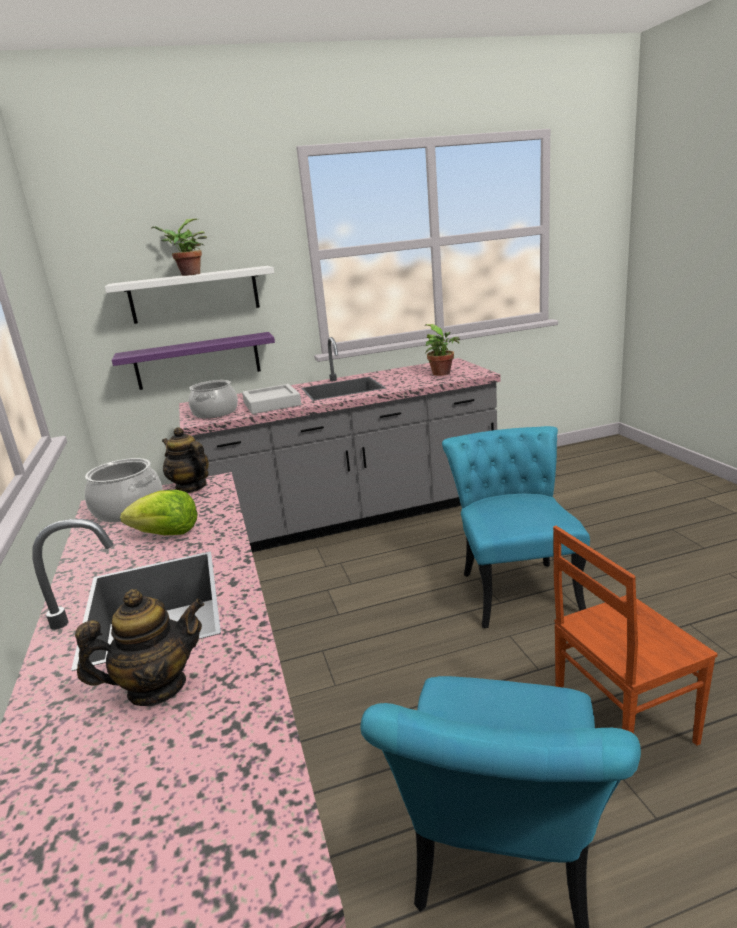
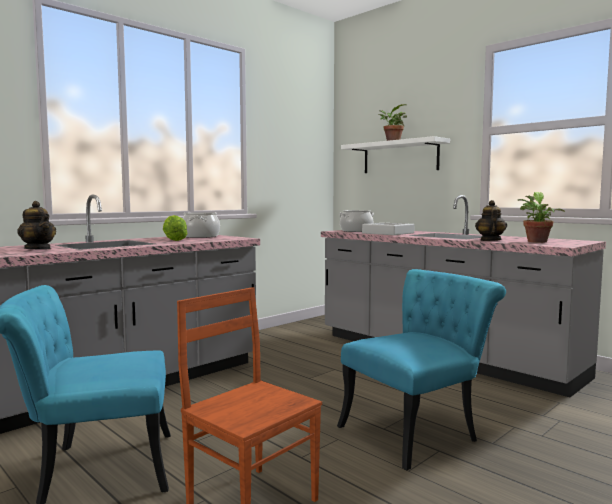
camera: 60 degrees right, 15 degrees down
purple shelf [112,332,275,390] -> none
teapot [162,427,209,493] -> teapot moved to [475,200,507,241]

